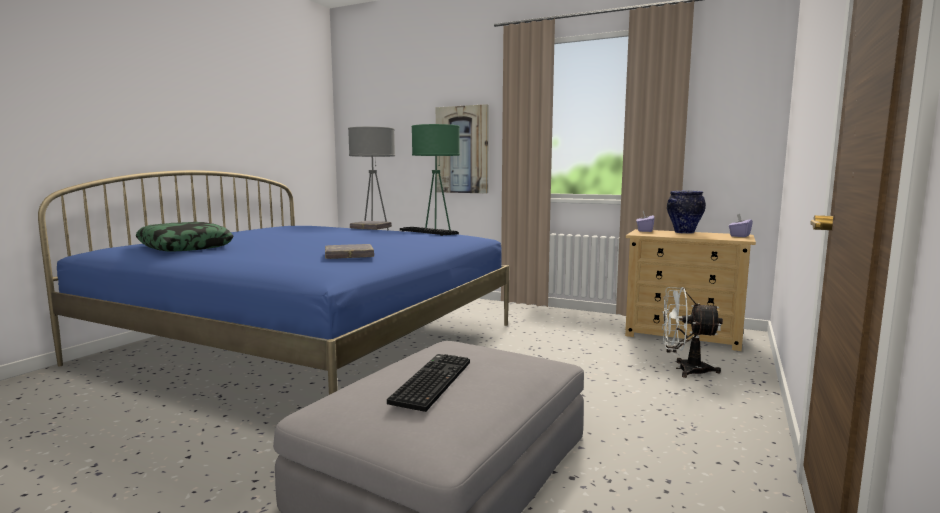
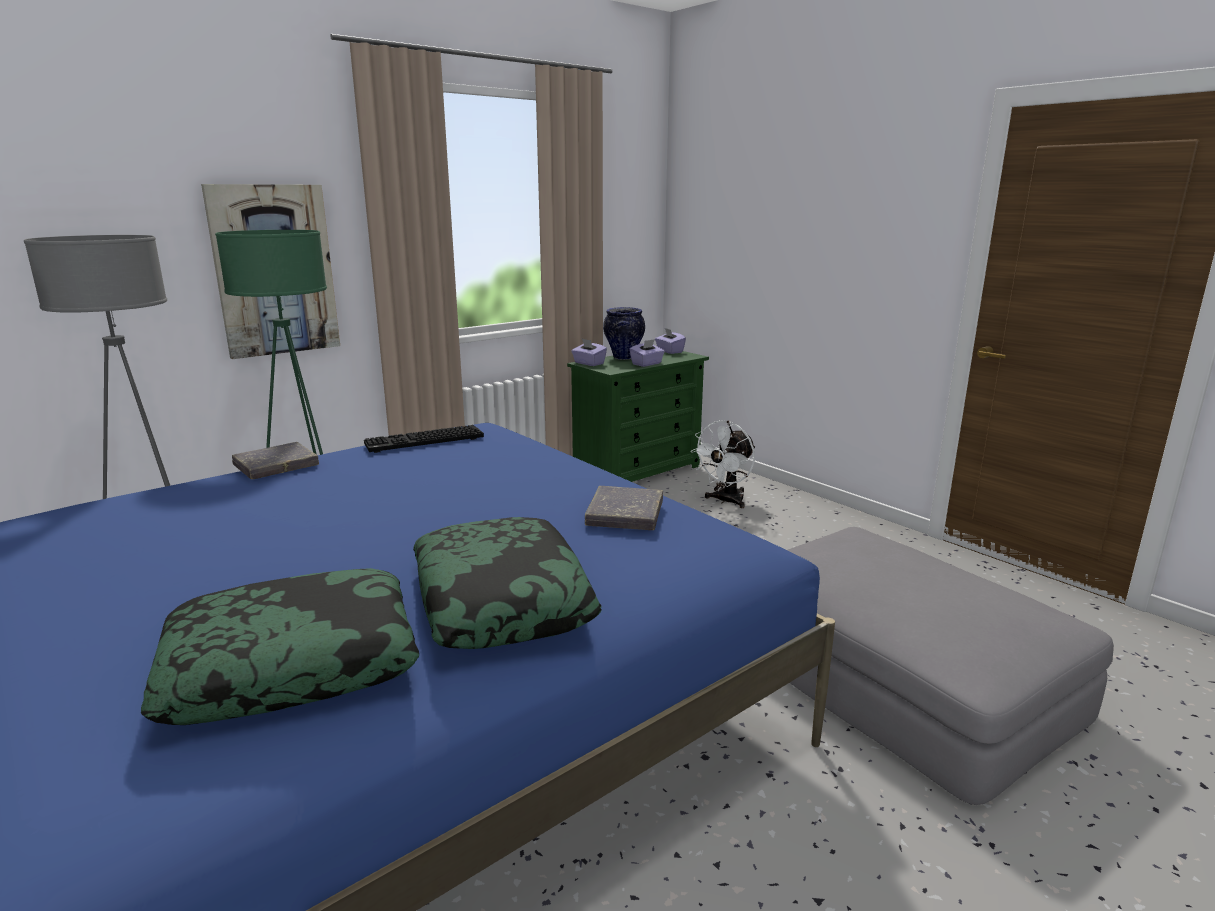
camera: 65 degrees left, 10 degrees up
keyboard [387,354,470,412] -> none
beige dresser [625,229,756,351] -> green dresser [567,351,709,482]
none -> pillow [413,517,602,649]
none -> purple tissue box [629,339,665,367]

